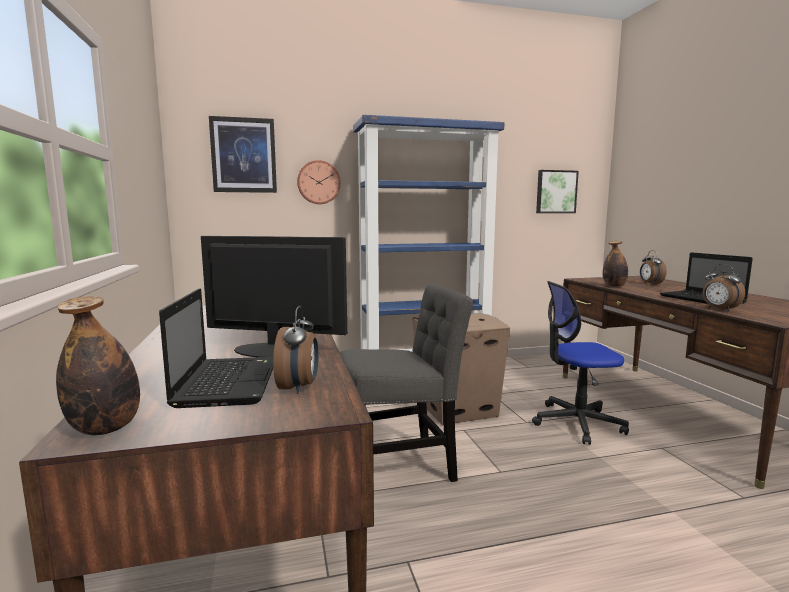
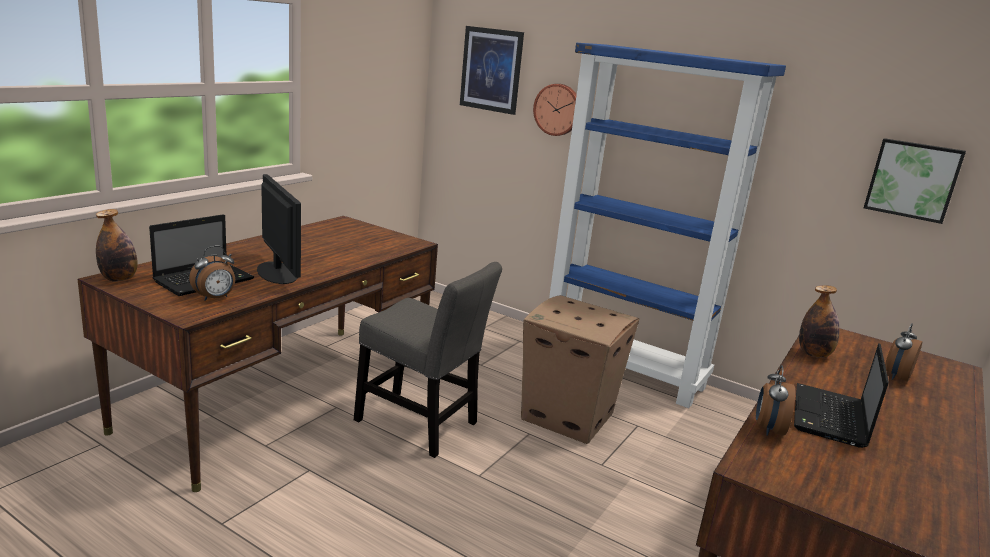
camera: 45 degrees right, 10 degrees up
office chair [532,281,629,445] -> none

